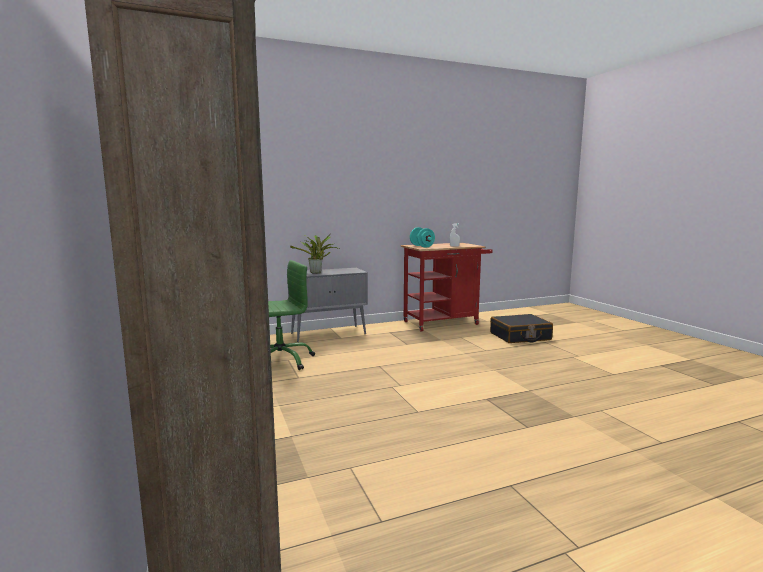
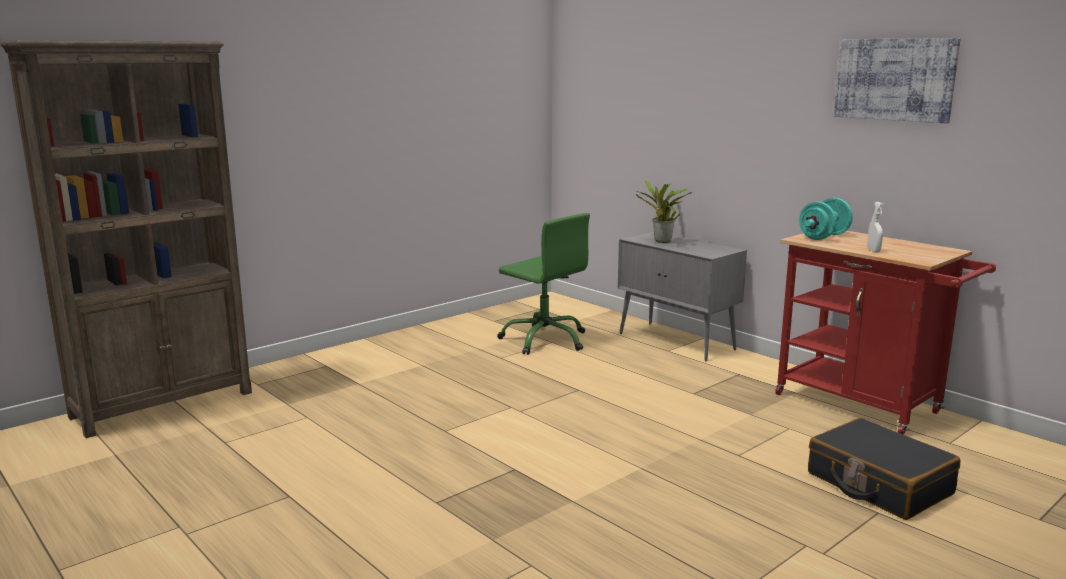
camera: 70 degrees right, 5 degrees up
none -> picture [834,38,961,123]

